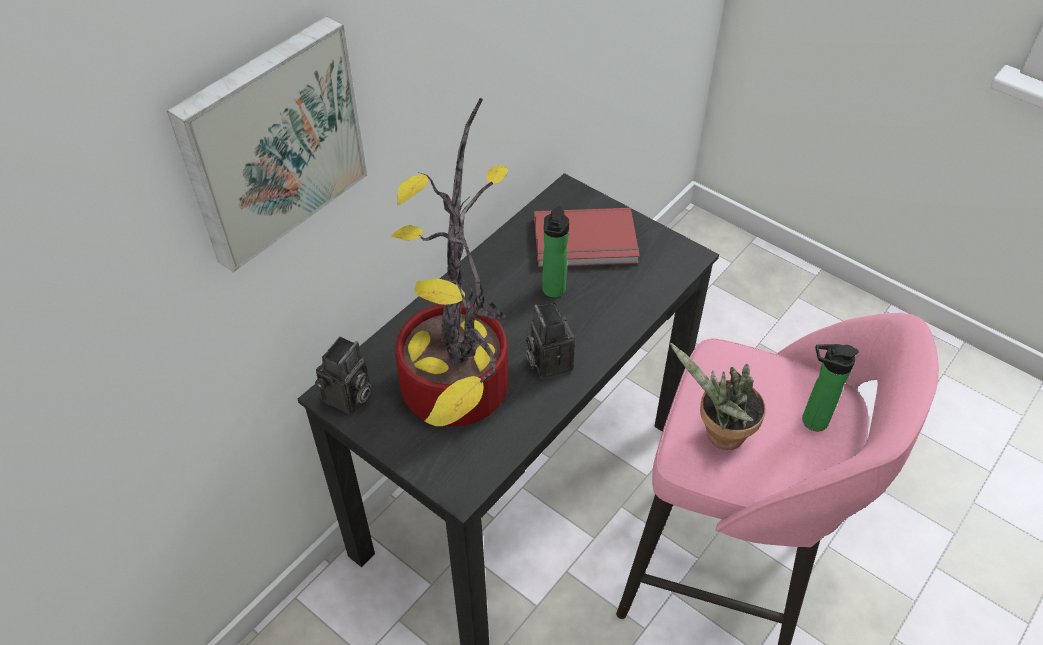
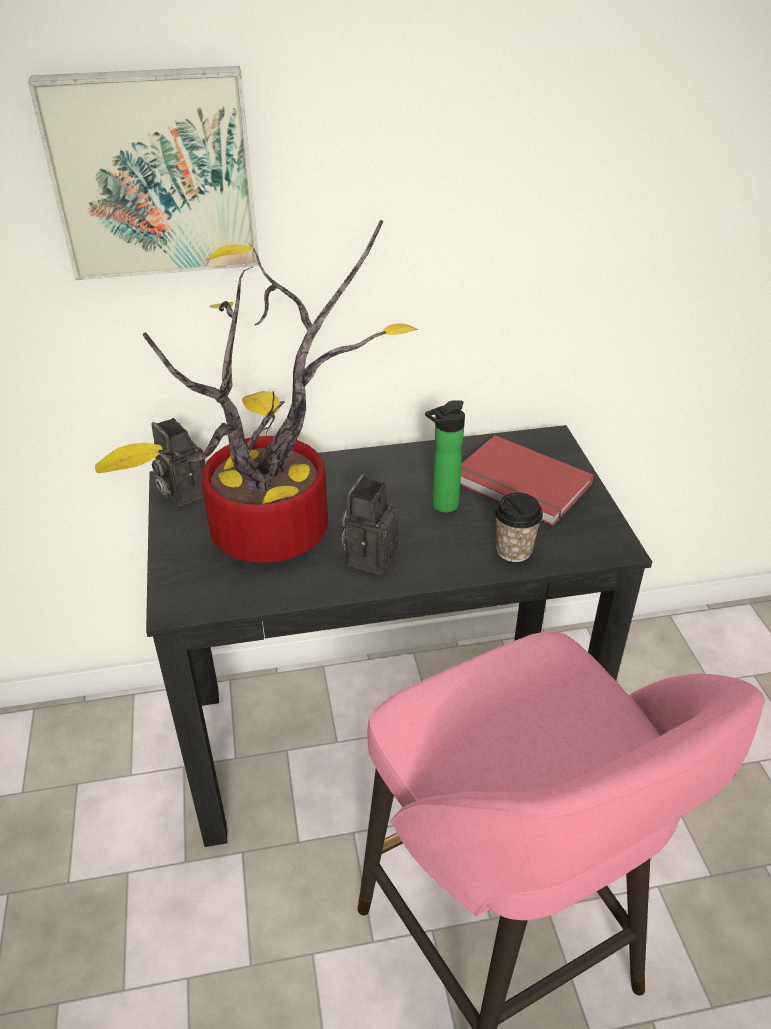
camera: 40 degrees right, 10 degrees down
camera [315,337,371,414] -> camera turned 75 degrees clockwise [151,418,206,507]
potted plant [670,343,765,450] -> none
bottle [802,344,859,431] -> none
none -> cup [494,492,543,562]

